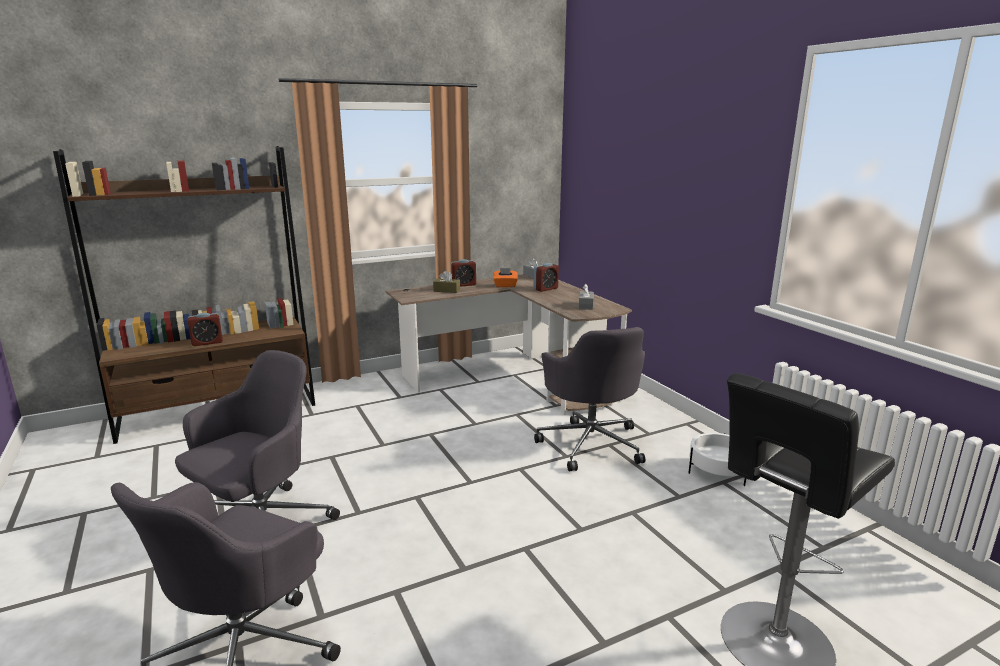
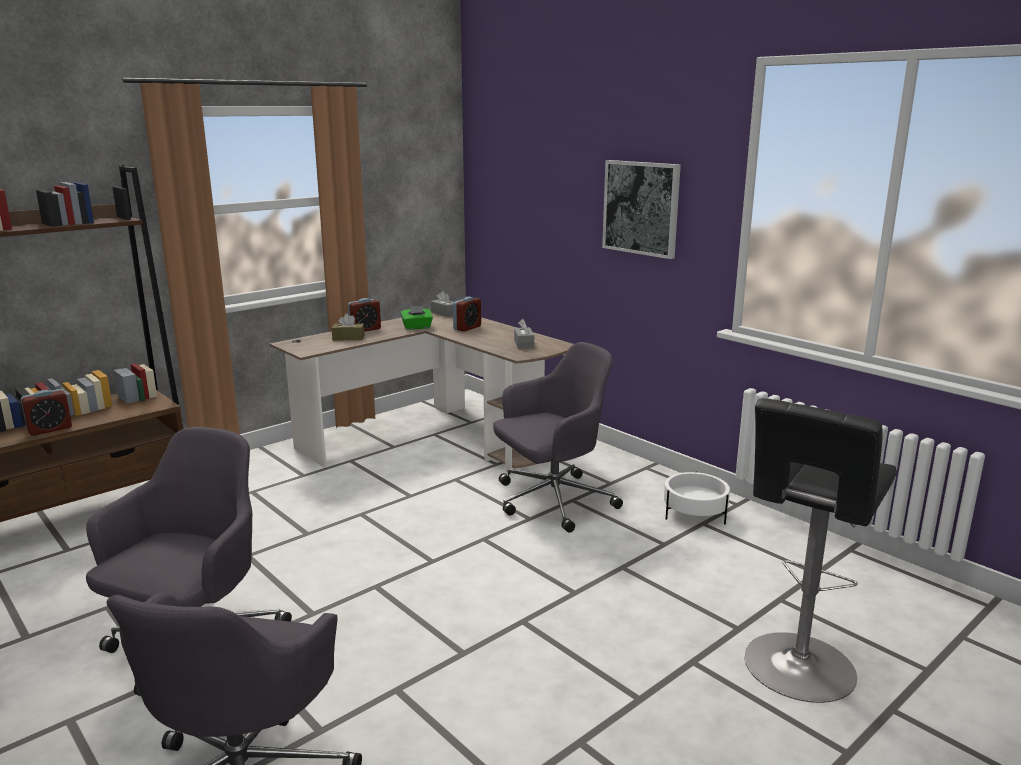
camera: 15 degrees left, 0 degrees up
orange tissue box [493,268,518,287] -> green tissue box [401,306,433,330]
grey office chair [534,327,645,471] -> grey office chair turned 90 degrees counterclockwise [493,342,623,533]
none -> picture [602,160,681,259]

